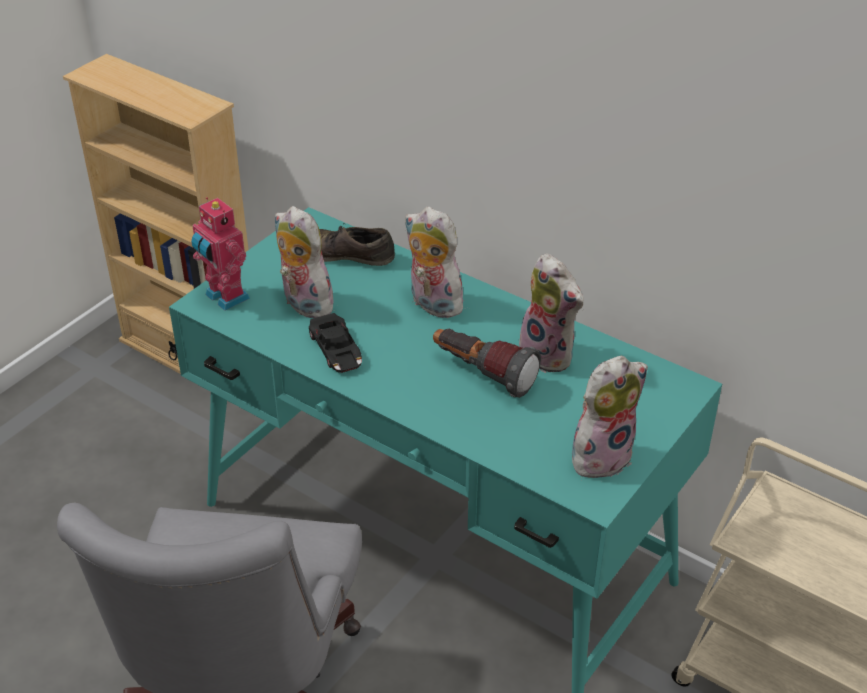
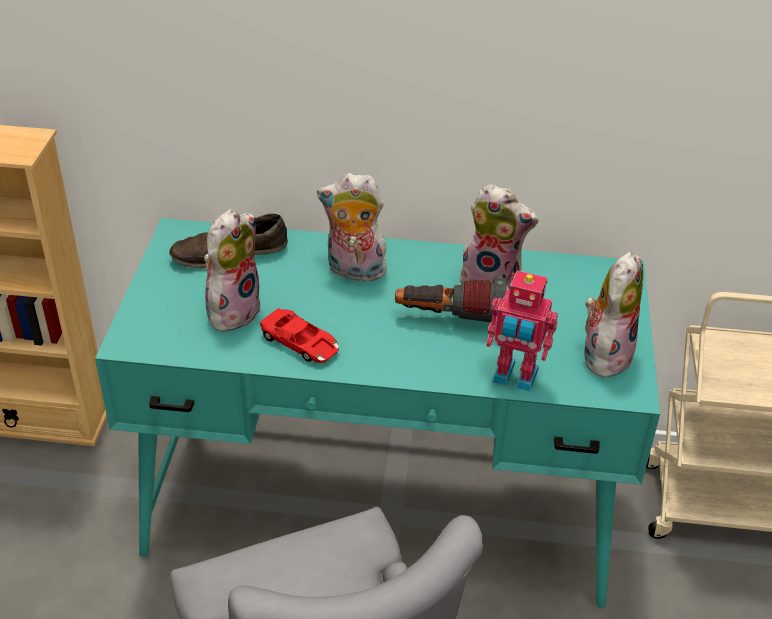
camera: 30 degrees left, 0 degrees up
toy robot [191,197,250,311] -> toy robot moved to [486,270,558,392]
plush toy [275,206,333,318] -> plush toy turned 105 degrees clockwise [204,209,262,335]
black toy car [309,313,362,373] -> red toy car [260,308,339,363]

